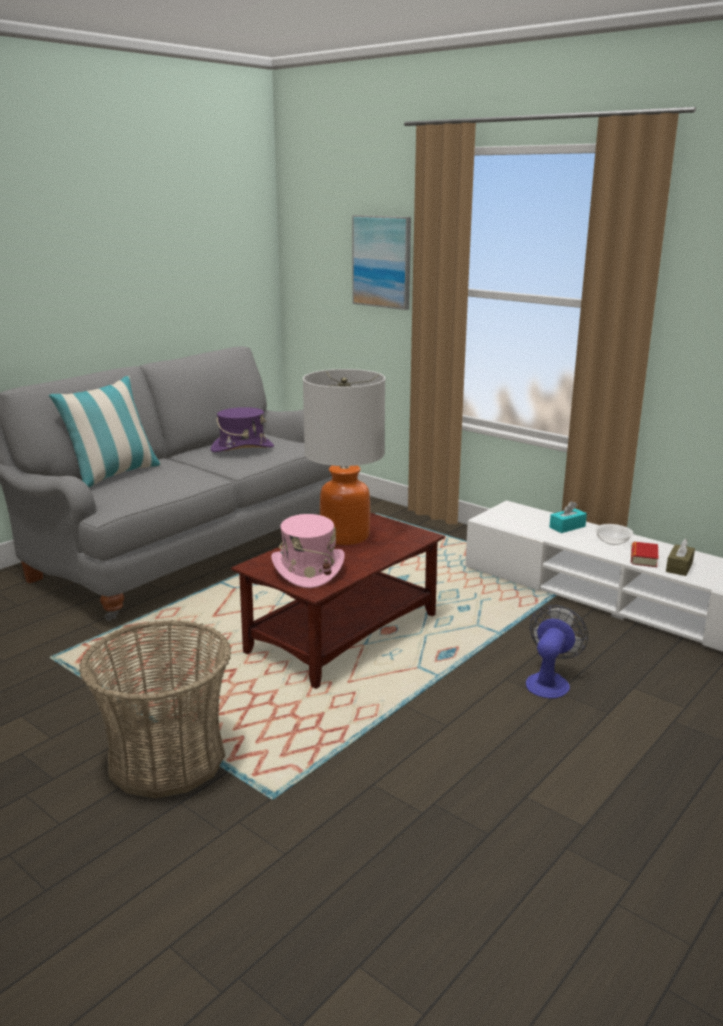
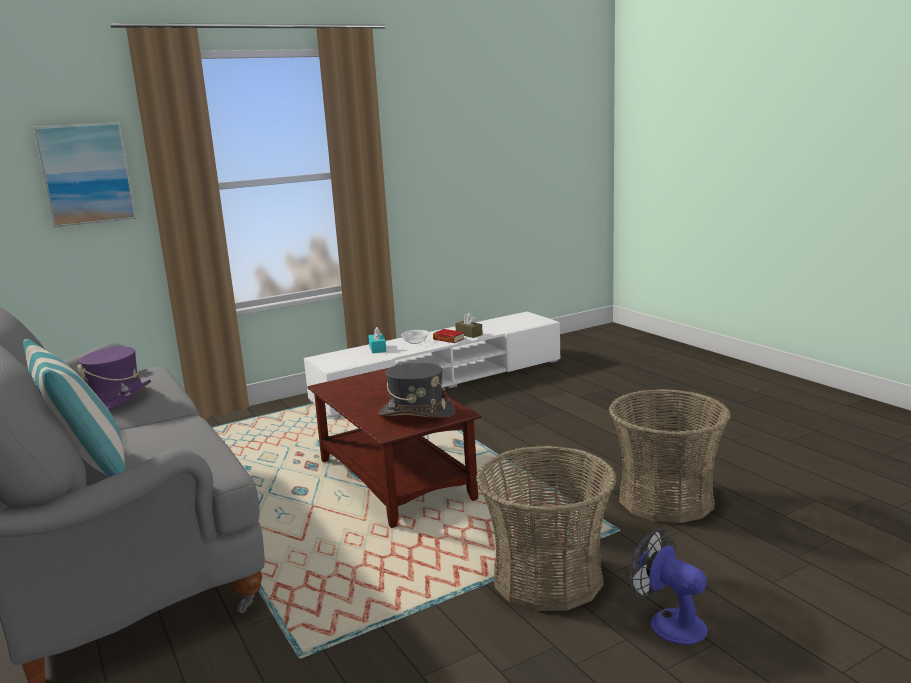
camera: 70 degrees left, 5 degrees down
pink hat [271,514,345,588] -> grey hat [378,363,456,418]
table lamp [303,369,385,545] -> none
fan [526,605,588,698] -> fan moved to [629,529,707,645]
none -> basket [609,389,731,523]

